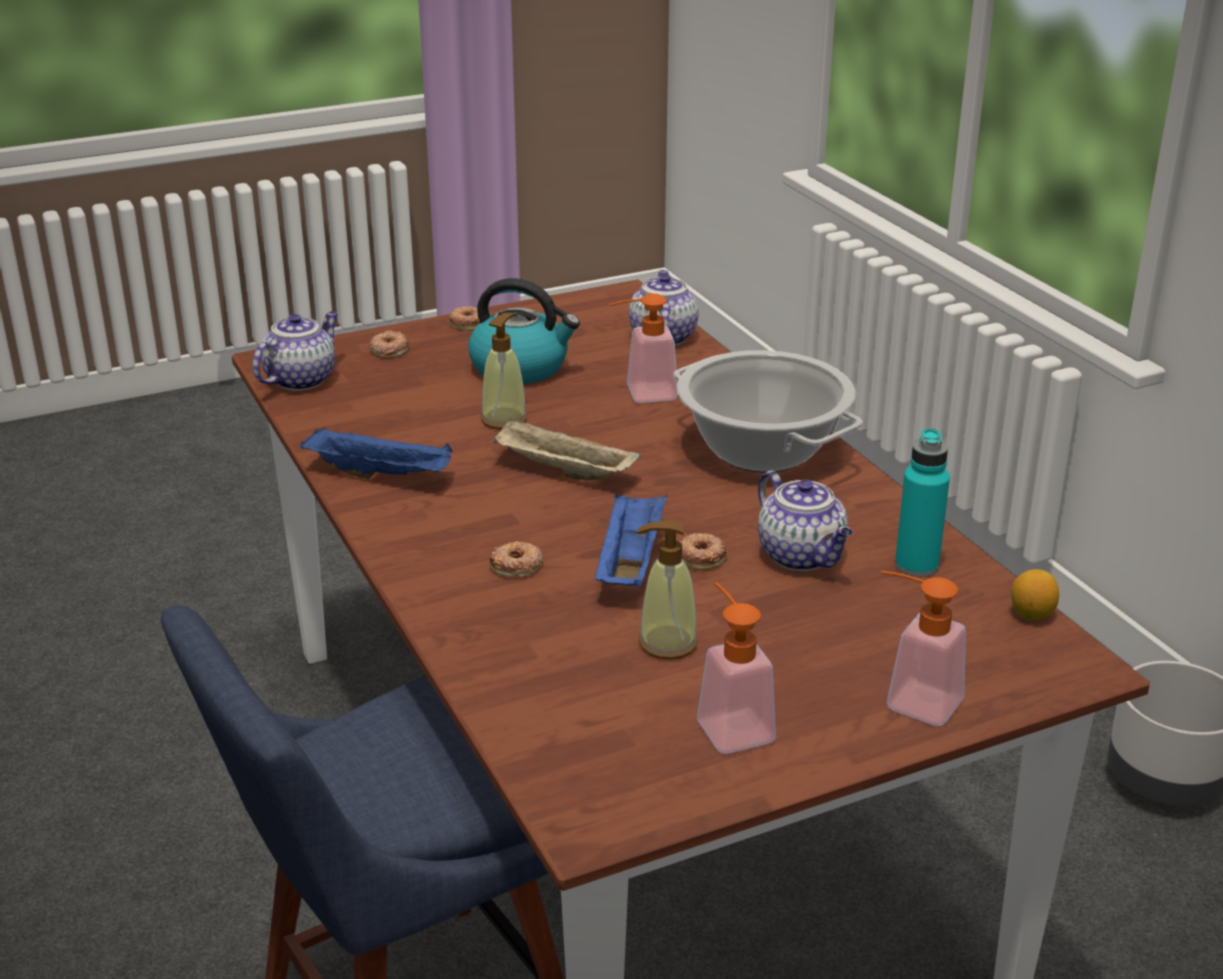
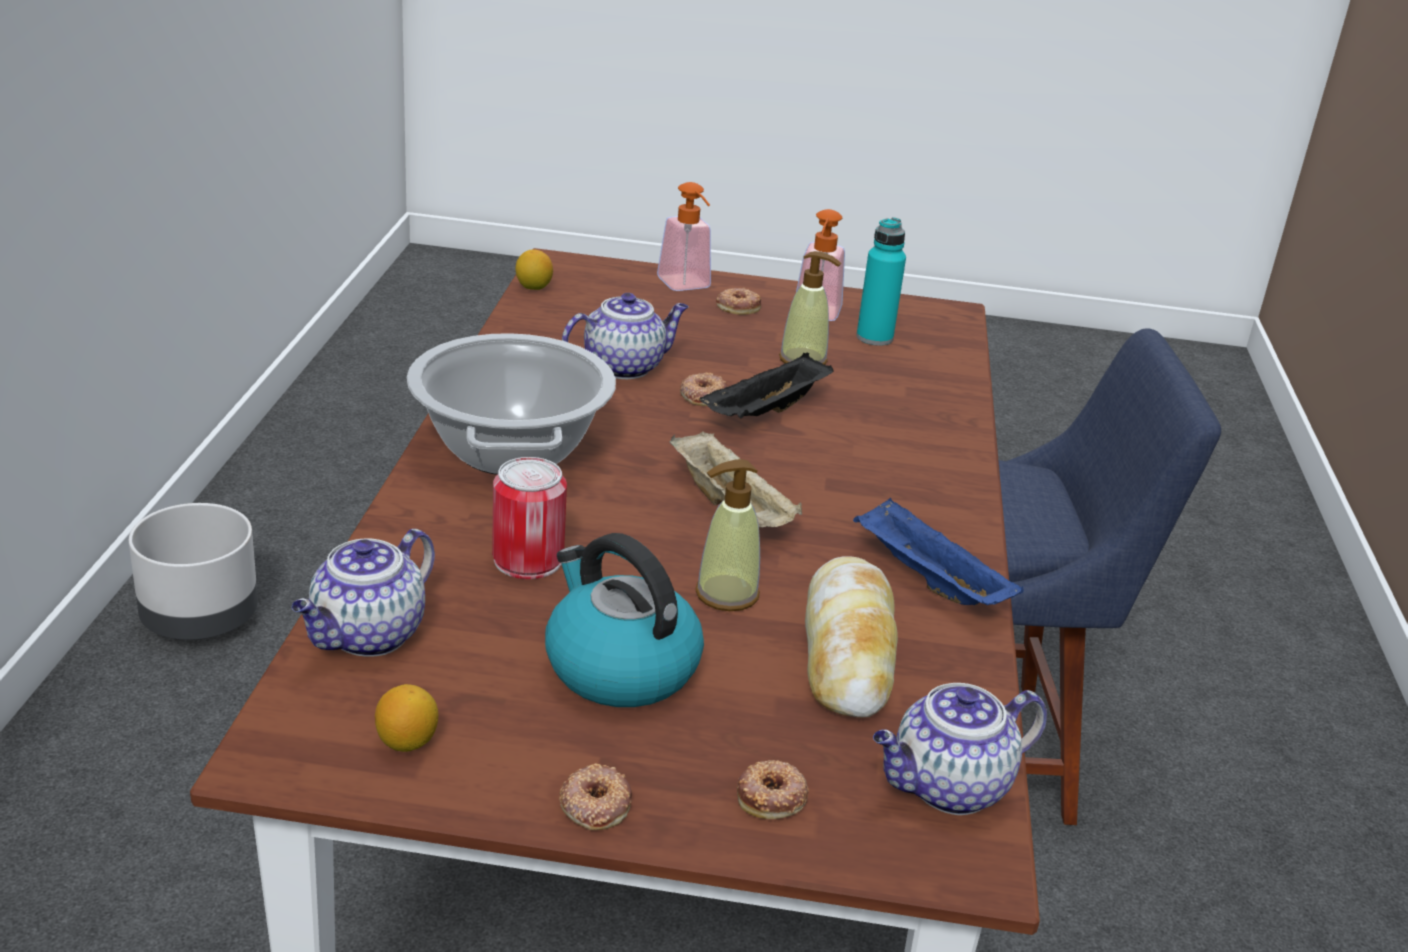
camera: 150 degrees left, 0 degrees up
donut [489,541,543,577] -> donut moved to [716,288,761,315]
blue tray [595,493,667,586] -> black tray [700,352,834,418]
soap dispenser [609,293,678,403] -> can [492,457,567,579]
teapot [758,470,853,571] -> teapot turned 60 degrees clockwise [562,293,688,379]
turquoise bottle [895,428,950,577] -> turquoise bottle moved to [856,217,906,346]
none -> lemon [375,684,438,752]
none -> bread [805,556,898,718]

